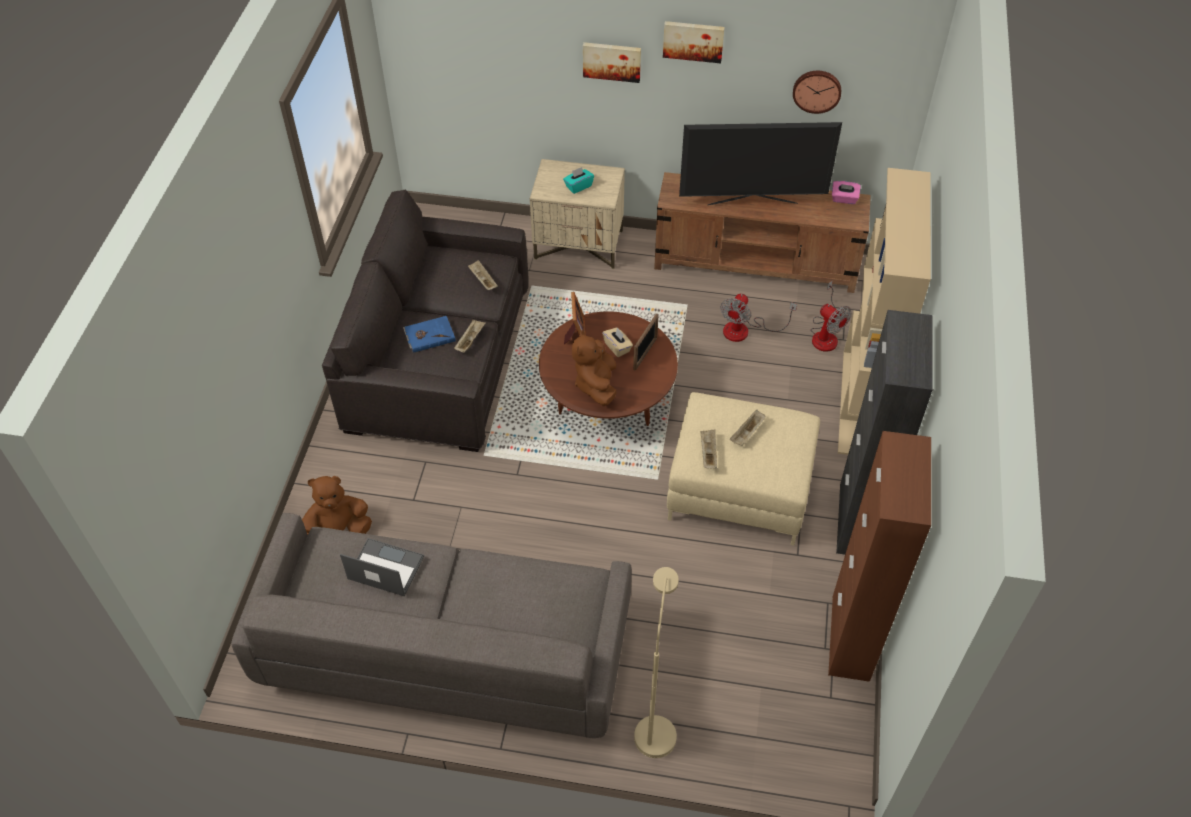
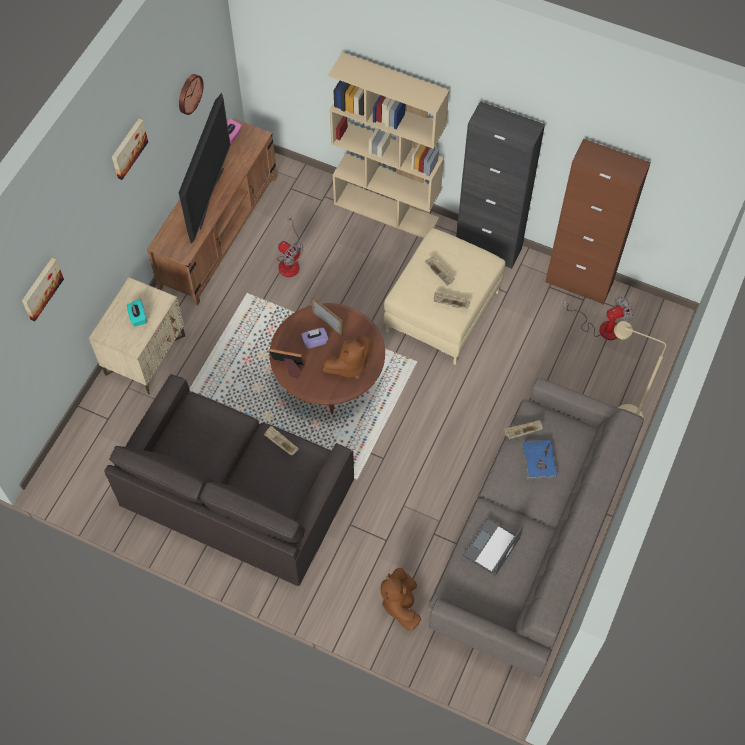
camera: 75 degrees left, 10 degrees up
blue book [403,316,456,353] -> blue book moved to [523,440,557,479]
beige tray [468,260,498,290] -> beige tray moved to [504,420,543,439]
brown plush toy [572,330,617,406] -> brown plush toy turned 45 degrees counterclockwise [322,335,373,379]
picture [583,42,641,83] -> picture moved to [22,258,64,321]
beige tissue box [602,327,633,357] -> purple tissue box [301,328,328,349]
fan [811,280,851,352] -> fan moved to [563,297,633,340]

